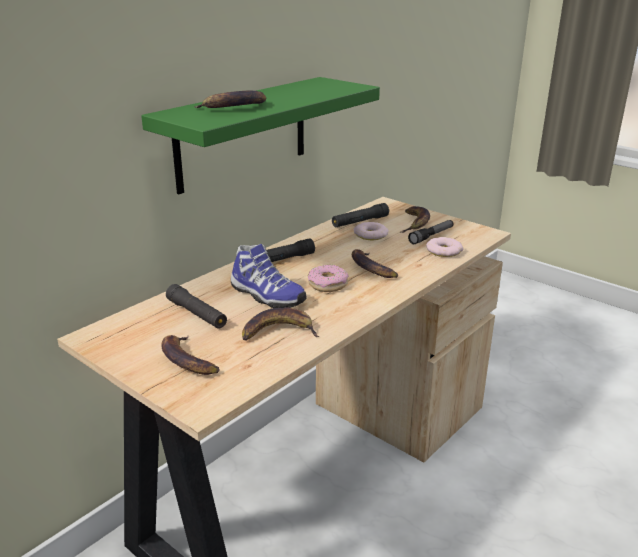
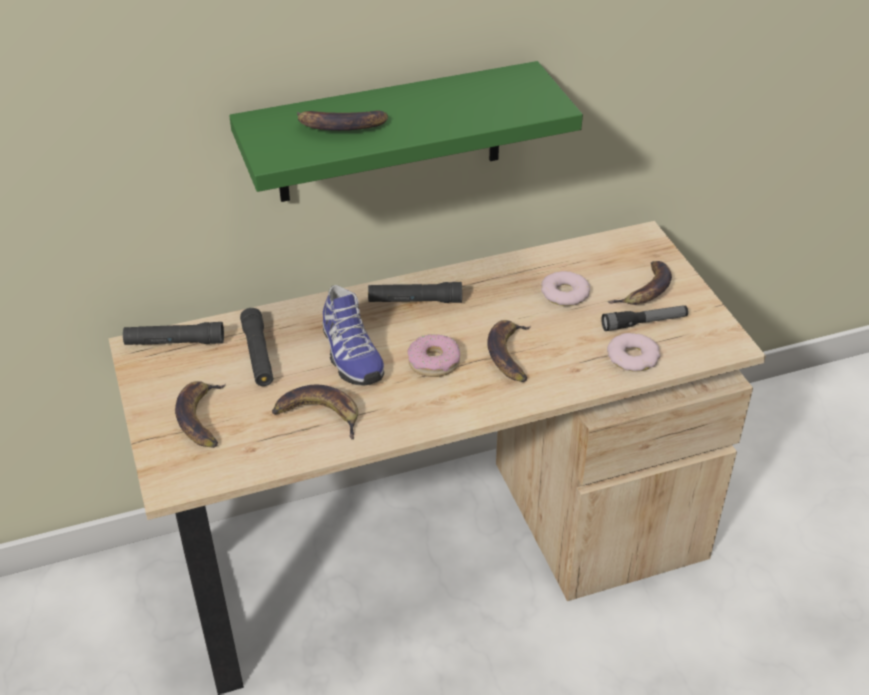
camera: 30 degrees right, 15 degrees up
black flashlight [332,203,389,227] -> black flashlight moved to [123,322,224,345]

